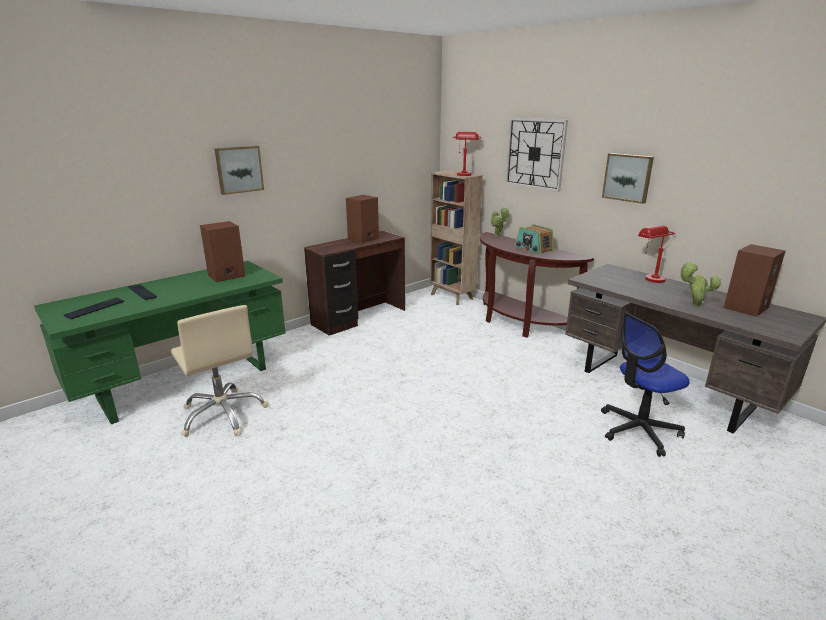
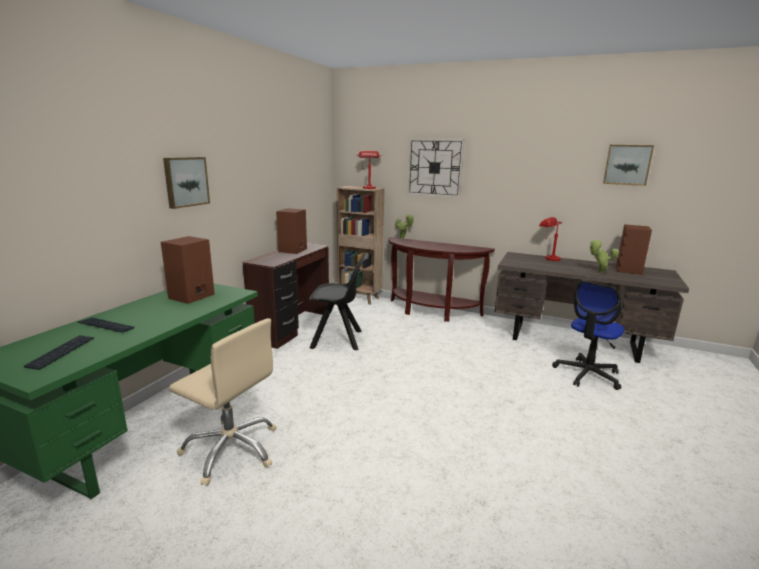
camera: 25 degrees left, 5 degrees down
radio [515,224,554,255] -> none
picture [602,153,654,204] -> picture moved to [603,145,654,186]
none -> black chair [309,253,369,351]

